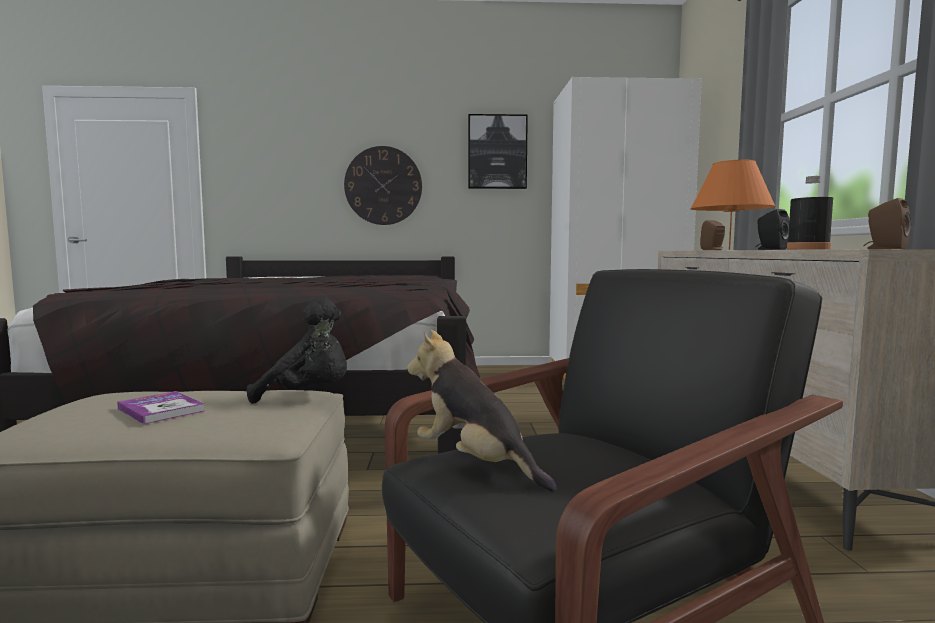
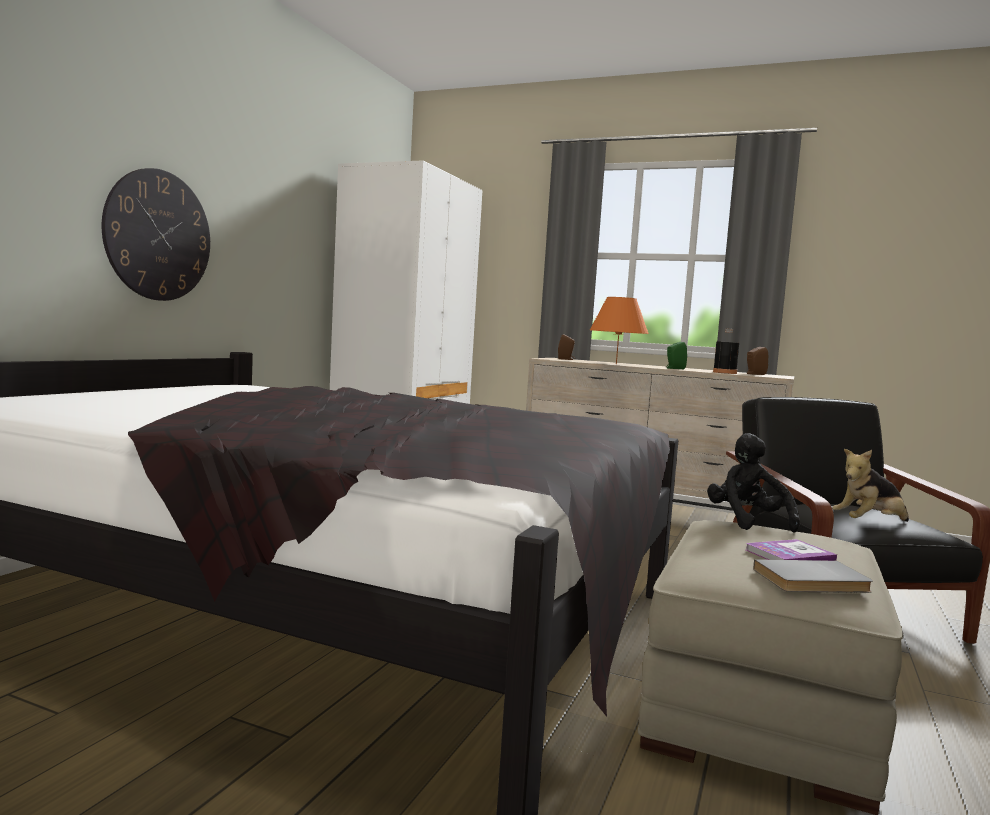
camera: 65 degrees left, 0 degrees up
black plush toy [247,297,347,404] -> black plush toy turned 45 degrees counterclockwise [707,433,800,533]
picture [468,114,528,189] -> none
black speaker [755,209,789,250] -> green speaker [667,342,687,369]
none -> grey book [753,559,873,593]

